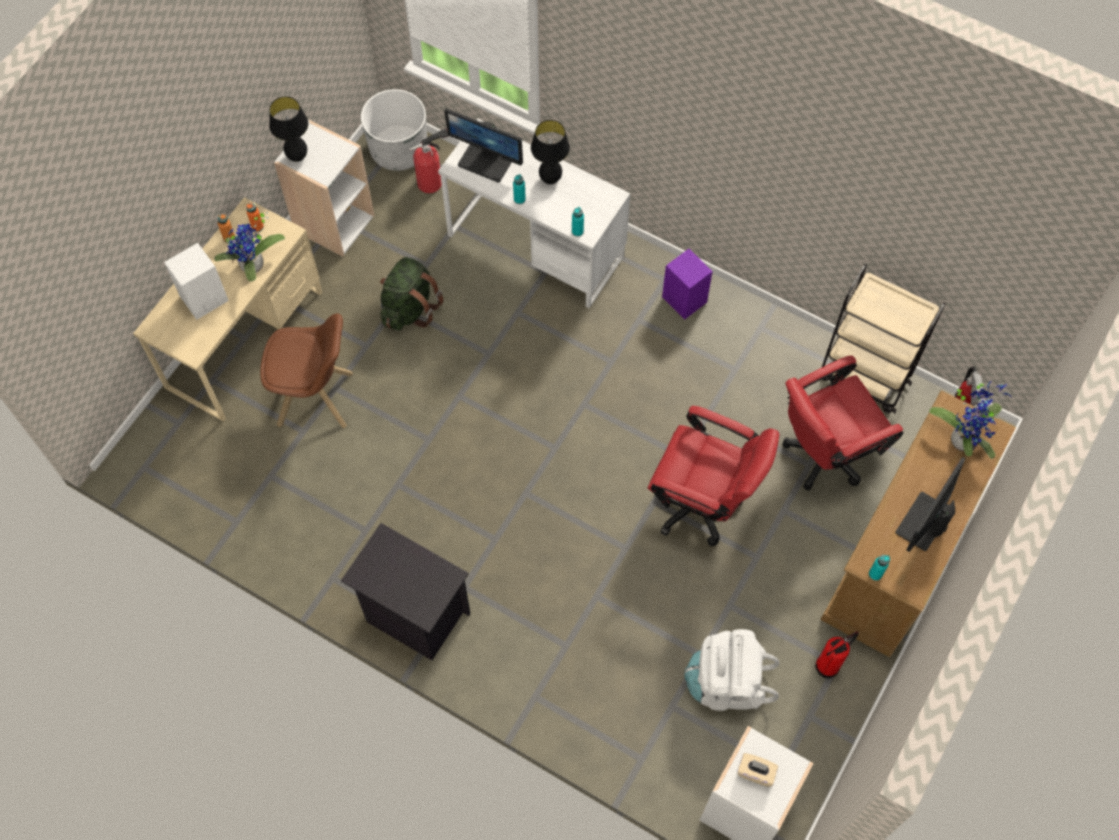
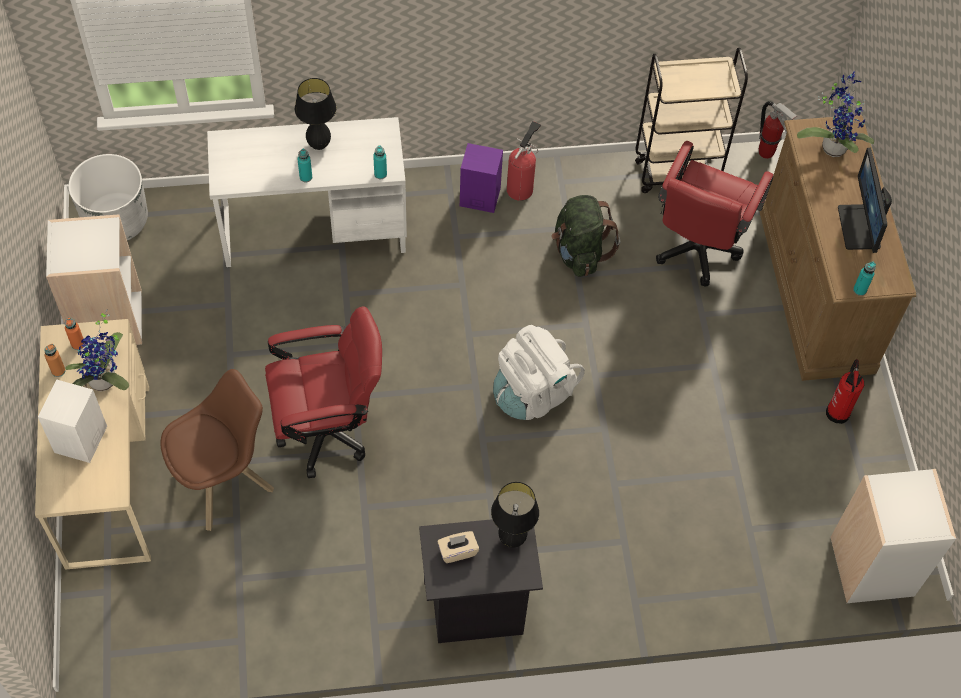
camera: 40 degrees left, 5 degrees down
black table lamp [269,96,308,162] -> black table lamp moved to [491,482,539,548]
green backpack [380,257,444,330] -> green backpack moved to [551,195,620,277]
fire extinguisher [409,128,449,193] -> fire extinguisher moved to [507,121,541,201]
monitor [444,108,523,183] -> none
red office chair [648,406,779,546] -> red office chair moved to [265,307,382,478]
white backpack [684,629,779,711] -> white backpack moved to [493,325,585,420]
beige tissue box [737,753,778,787] -> beige tissue box moved to [437,531,479,563]

